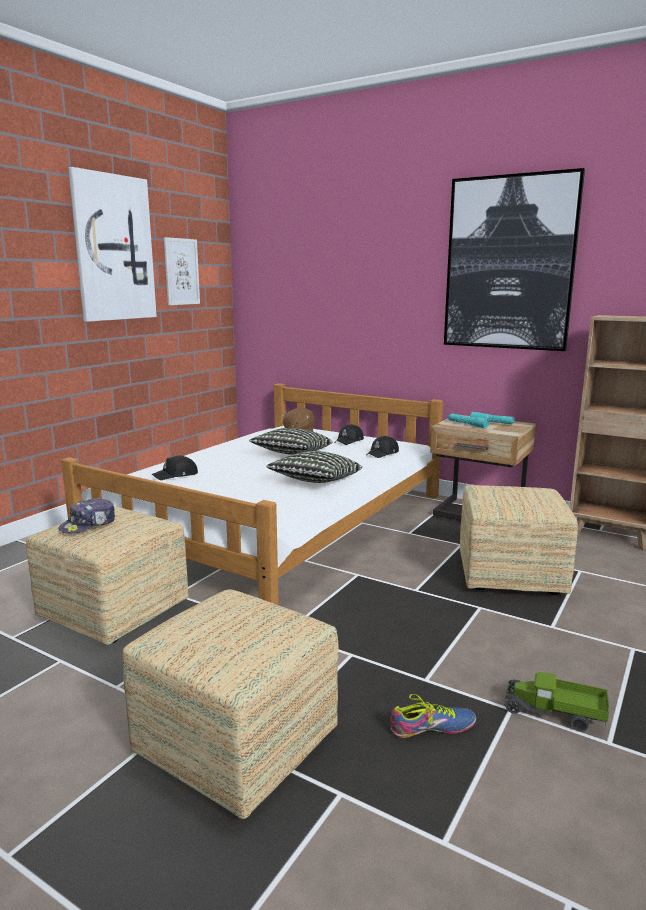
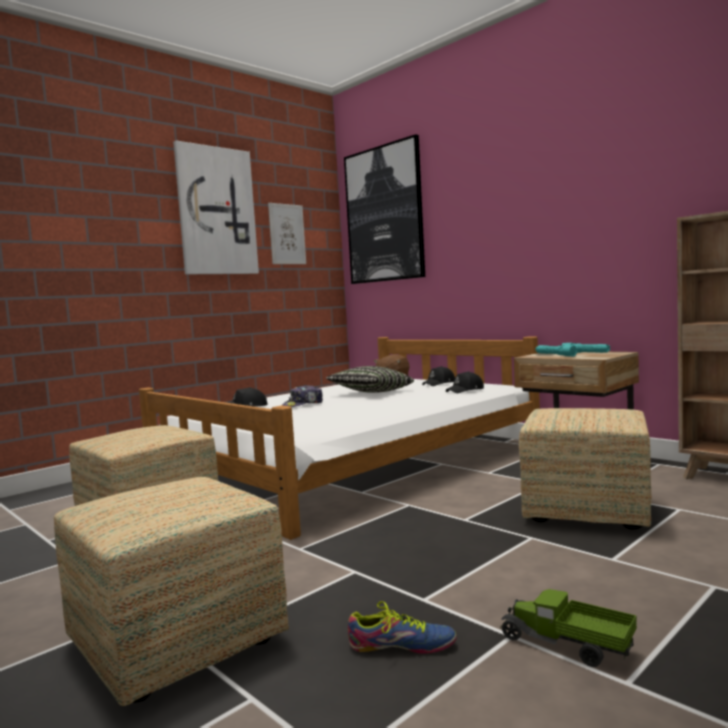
camera: 15 degrees right, 10 degrees down
cap [59,497,115,534] -> cap moved to [282,385,323,407]
pillow [266,451,362,483] -> none
picture [444,168,585,351] -> picture moved to [344,134,425,284]

